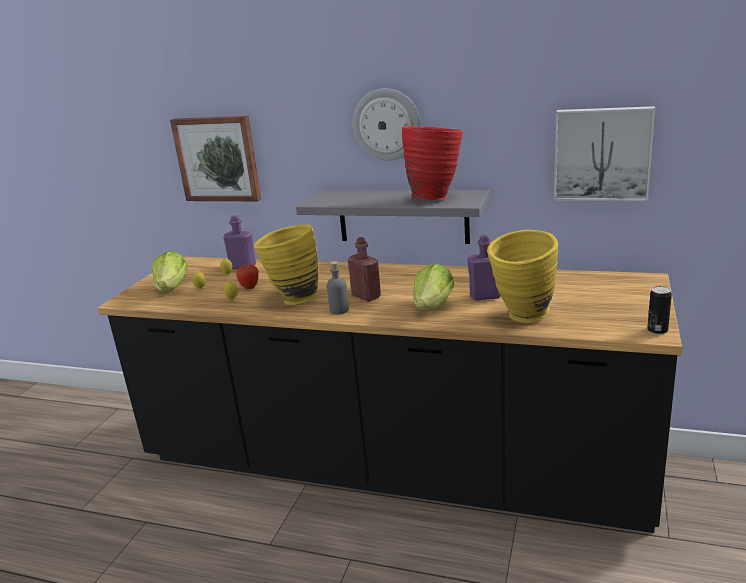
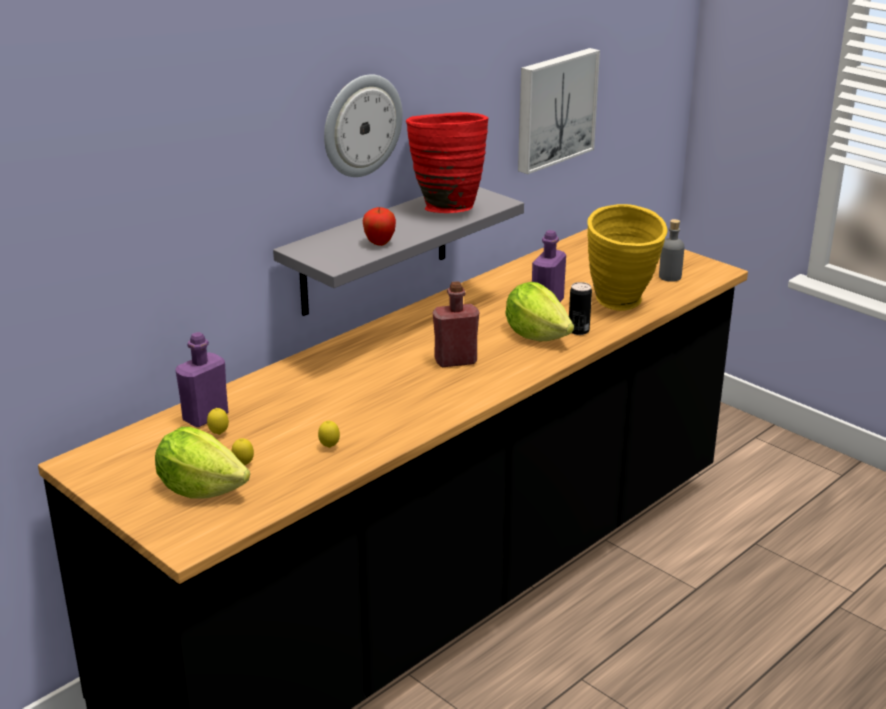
camera: 65 degrees left, 5 degrees up
picture [170,116,261,201] -> none
apple [236,264,259,289] -> apple moved to [363,207,396,246]
yellow vase [254,225,319,305] -> none
grey bottle [327,261,349,314] -> grey bottle moved to [659,219,684,282]
can [647,286,672,334] -> can moved to [569,282,592,335]

